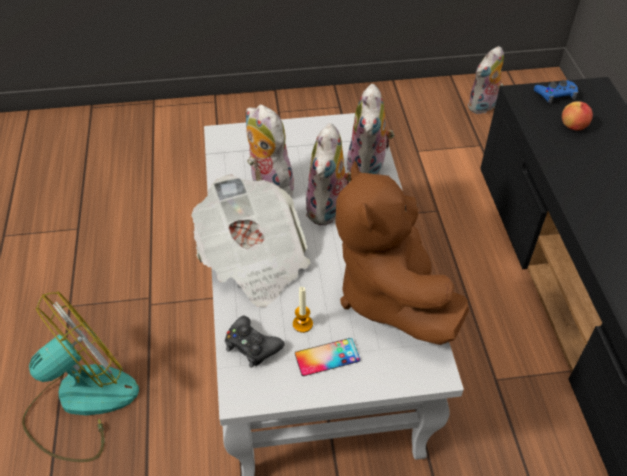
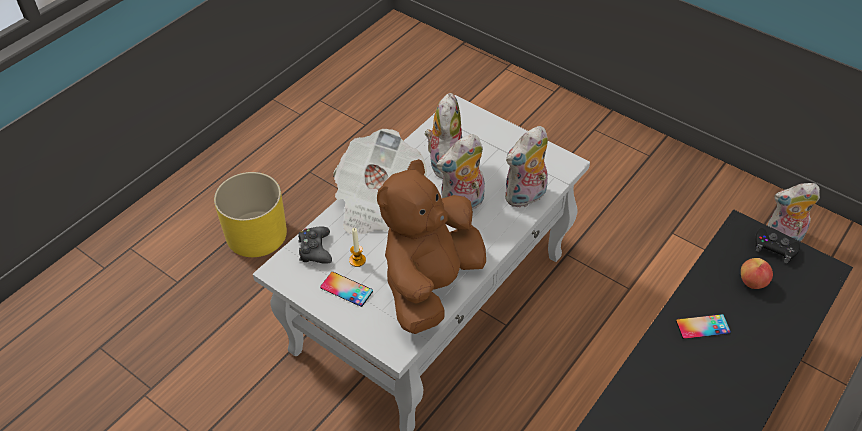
camera: 45 degrees right, 0 degrees up
fan [22,291,139,462] -> yellow planter [214,172,287,257]
blue game controller [534,80,578,104] -> black game controller [755,228,800,263]
none -> phone [676,314,731,339]

